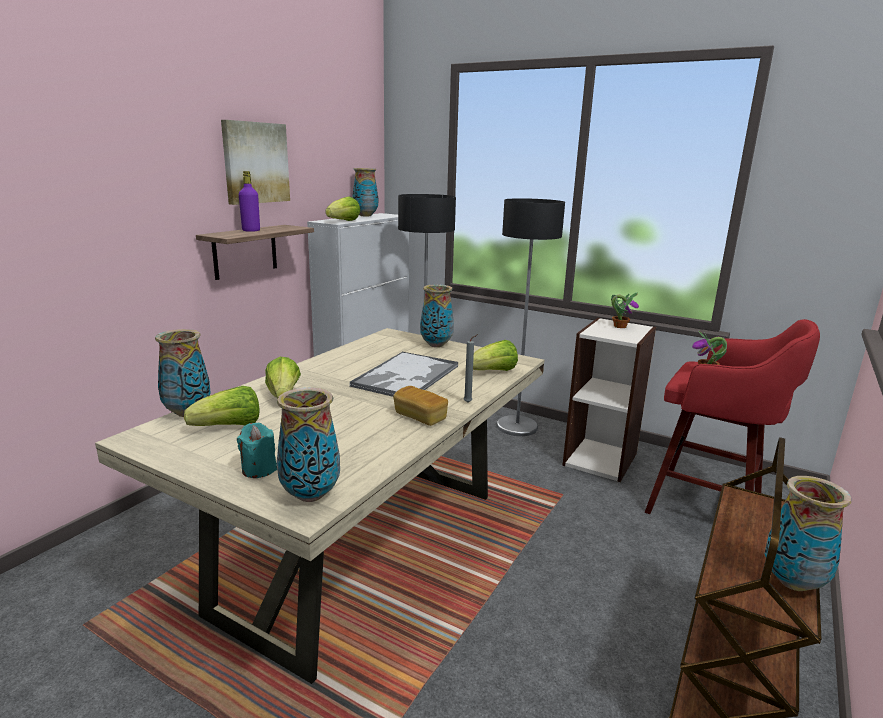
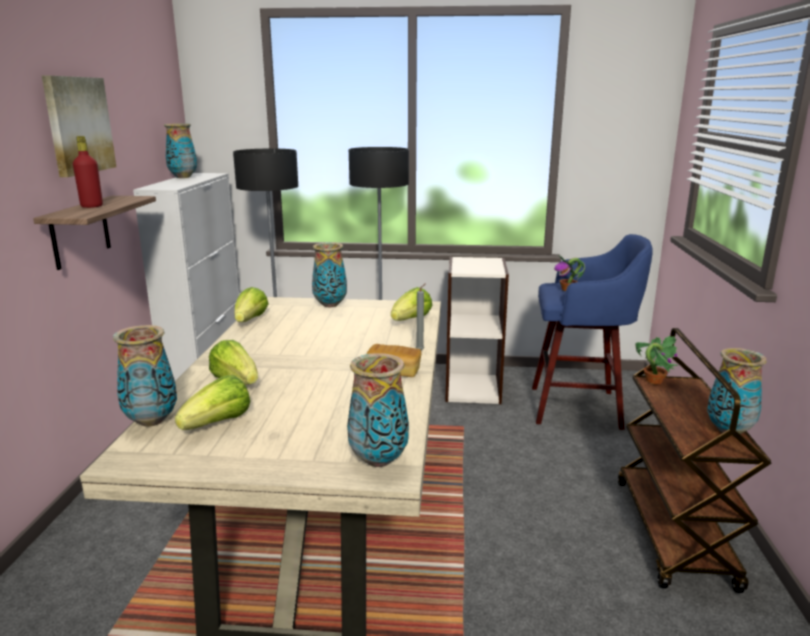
camera: 25 degrees left, 0 degrees up
turquoise candle [237,423,277,478] -> none
purple bottle [239,171,260,232] -> red bottle [73,136,103,208]
lettuce [325,196,360,221] -> lettuce moved to [234,287,268,322]
tray [350,352,458,397] -> none
potted plant [611,293,639,328] -> potted plant moved to [635,336,677,384]
red stool [645,319,820,514] -> blue stool [532,234,652,430]

